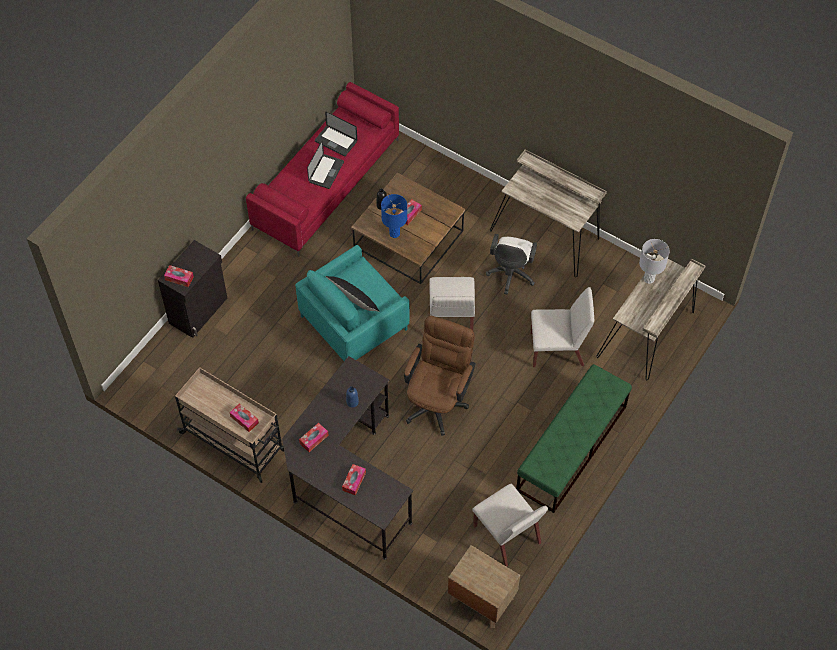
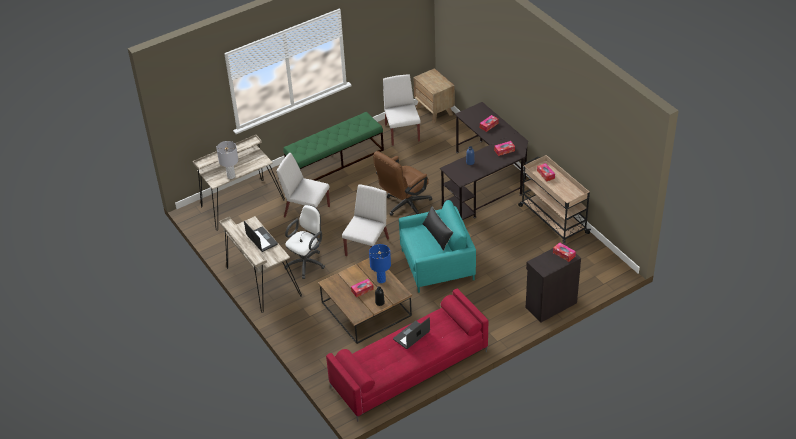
camera: 155 degrees left, 15 degrees down
laptop [315,112,357,156] -> laptop moved to [244,221,278,252]

